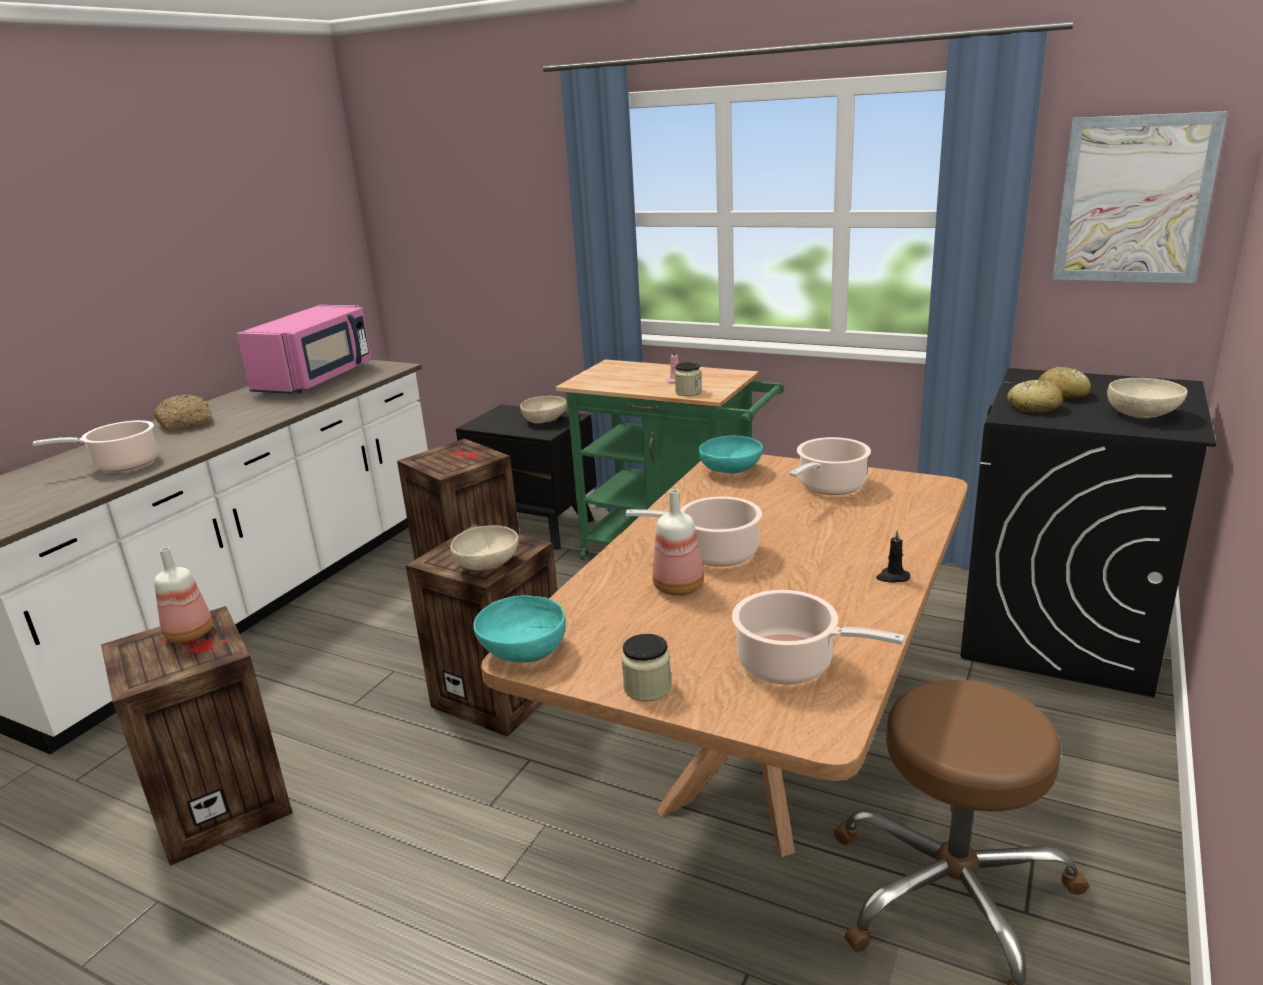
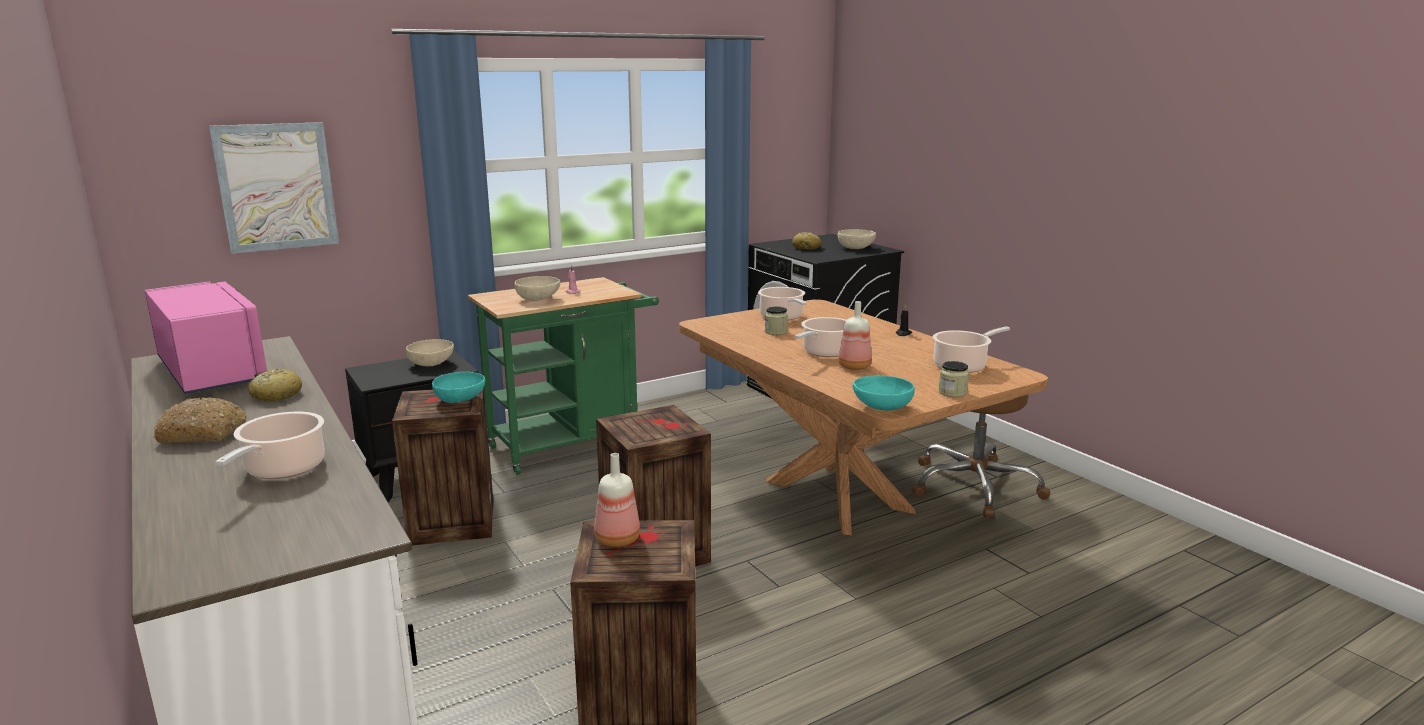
camera: 60 degrees left, 5 degrees down
beige bowl [450,525,519,570] -> beige bowl moved to [515,276,560,301]
jar [675,362,702,396] -> jar moved to [765,306,788,335]
turquoise bowl [699,435,763,474] -> turquoise bowl moved to [432,372,485,403]
bread [1007,380,1063,413] -> bread moved to [248,369,302,402]
picture [1052,111,1227,283] -> picture moved to [209,122,339,254]

